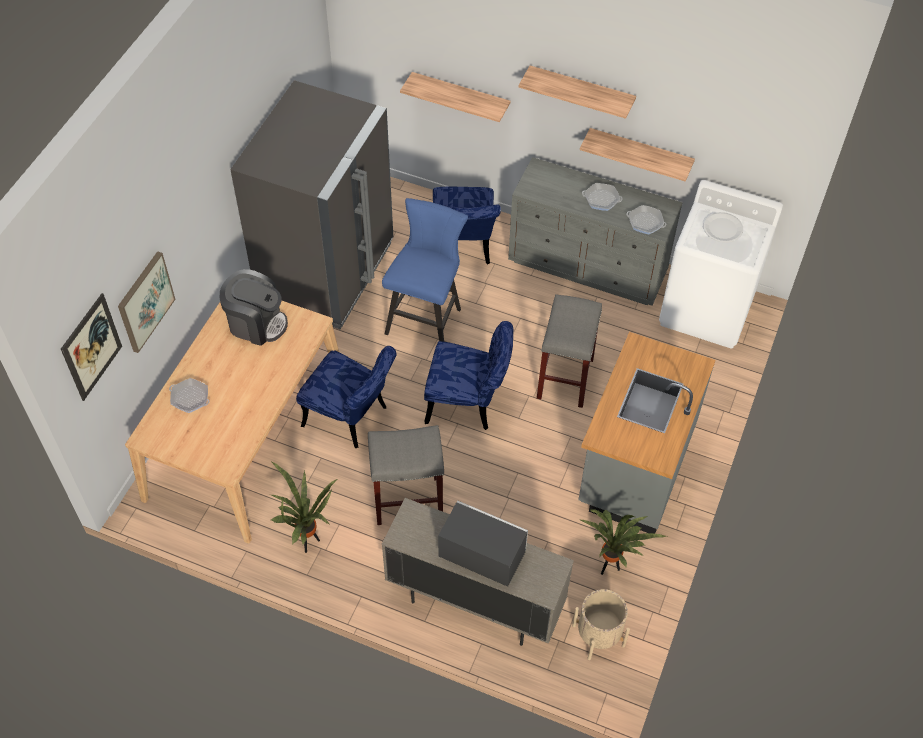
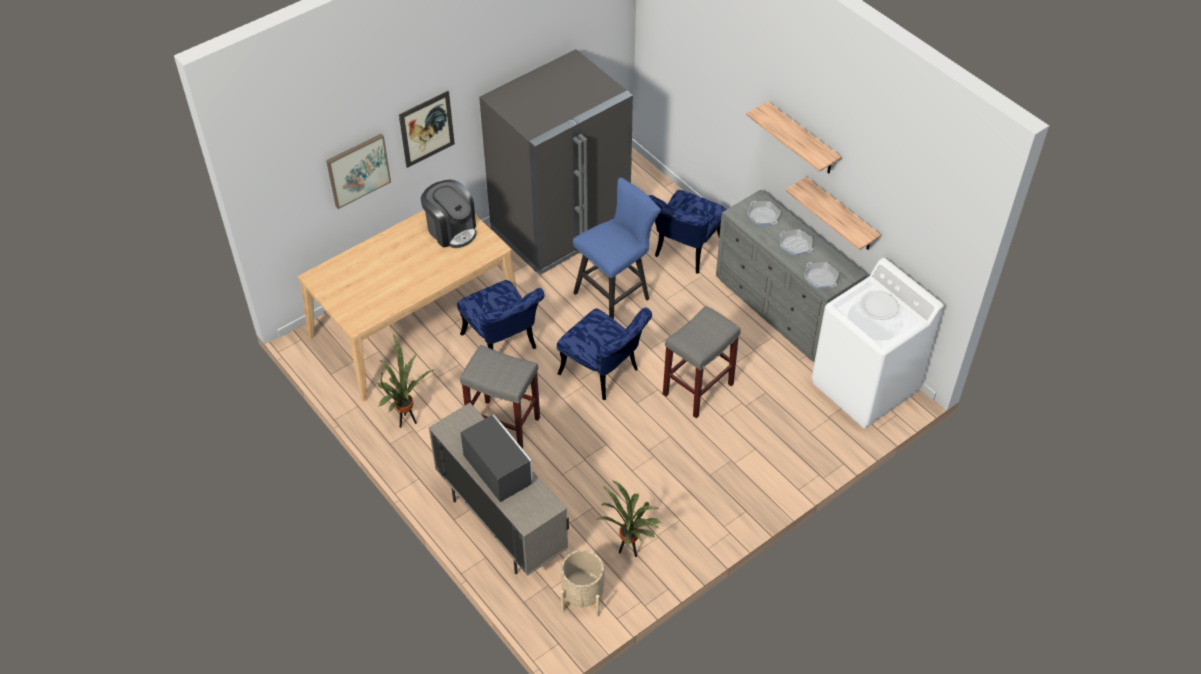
camera: 30 degrees right, 5 degrees down
picture [61,293,122,401] -> picture moved to [399,91,455,168]
frying pan [169,378,209,413] -> frying pan moved to [747,201,781,226]
shelf [400,72,511,122] -> none
grey counter [578,332,715,534] -> none

